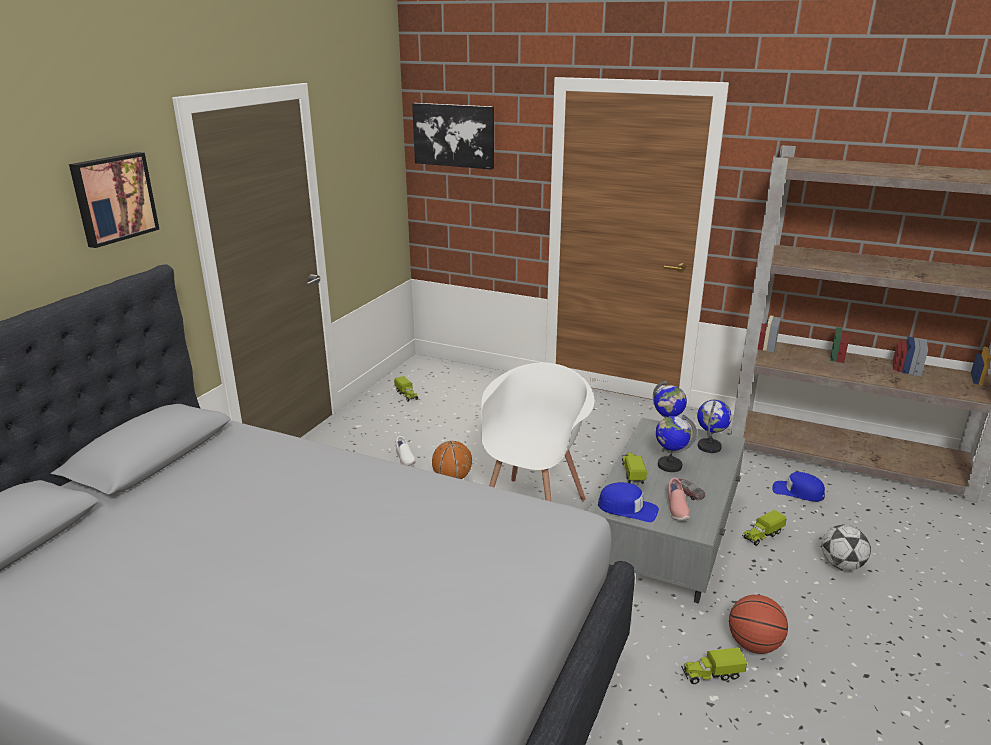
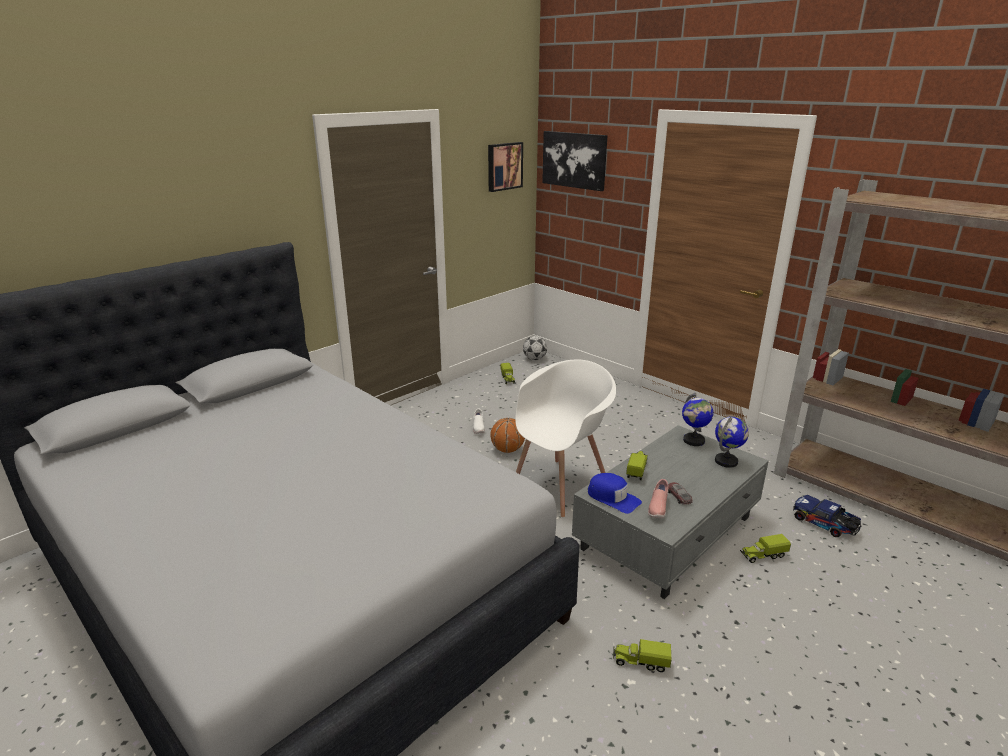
camera: 20 degrees right, 0 degrees up
picture [69,152,159,248] -> picture moved to [488,142,523,192]
globe [656,415,697,472] -> none
basketball [729,595,788,654] -> none
blue cap [772,472,825,502] -> toy truck [793,495,861,537]
football [822,525,871,571] -> football moved to [523,336,547,360]

